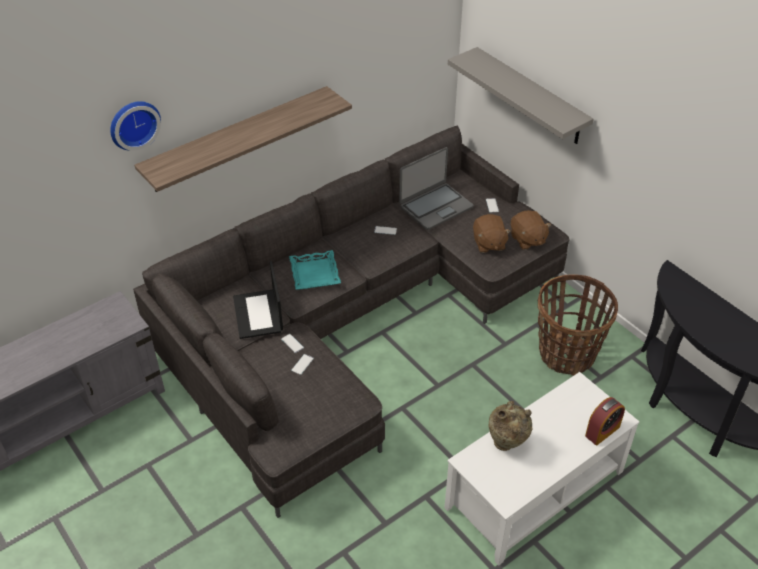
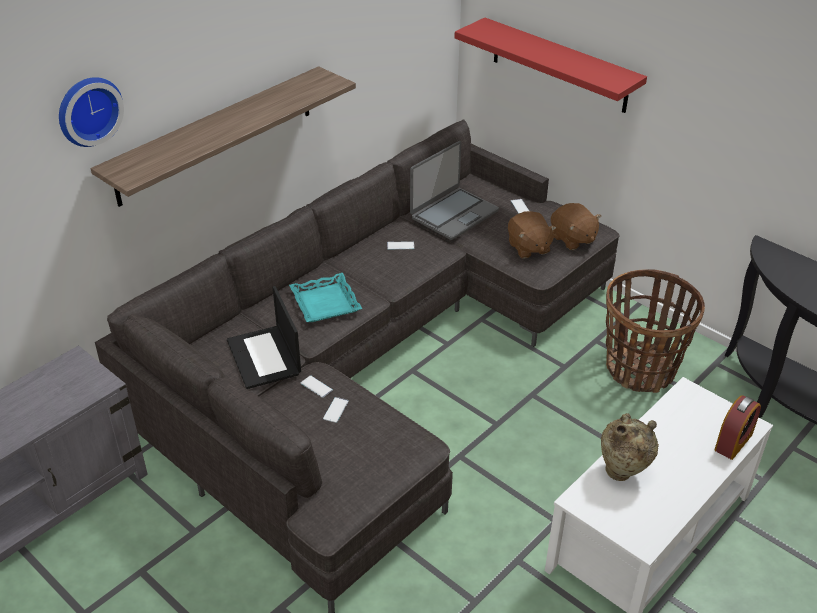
camera: 10 degrees left, 5 degrees down
grey shelf [448,47,594,144] -> red shelf [454,18,647,113]

